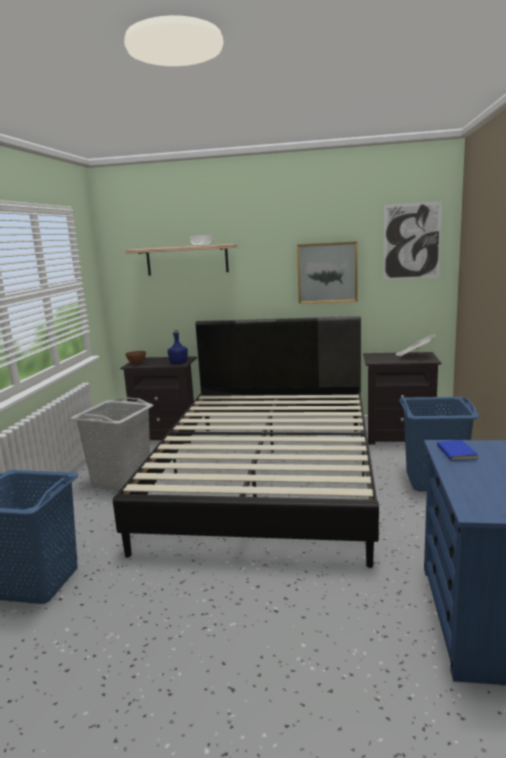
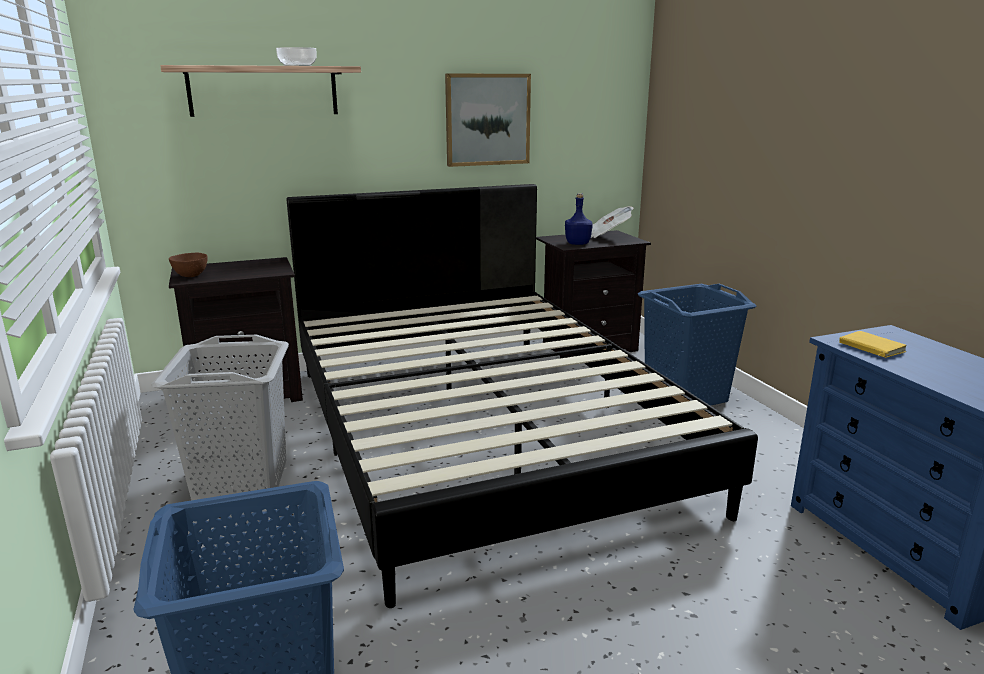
camera: 30 degrees left, 5 degrees up
blue bottle [167,330,188,364] -> blue bottle moved to [565,193,592,245]
picture [383,202,442,280] -> none
blue book [437,440,478,461] -> yellow book [839,331,907,358]

